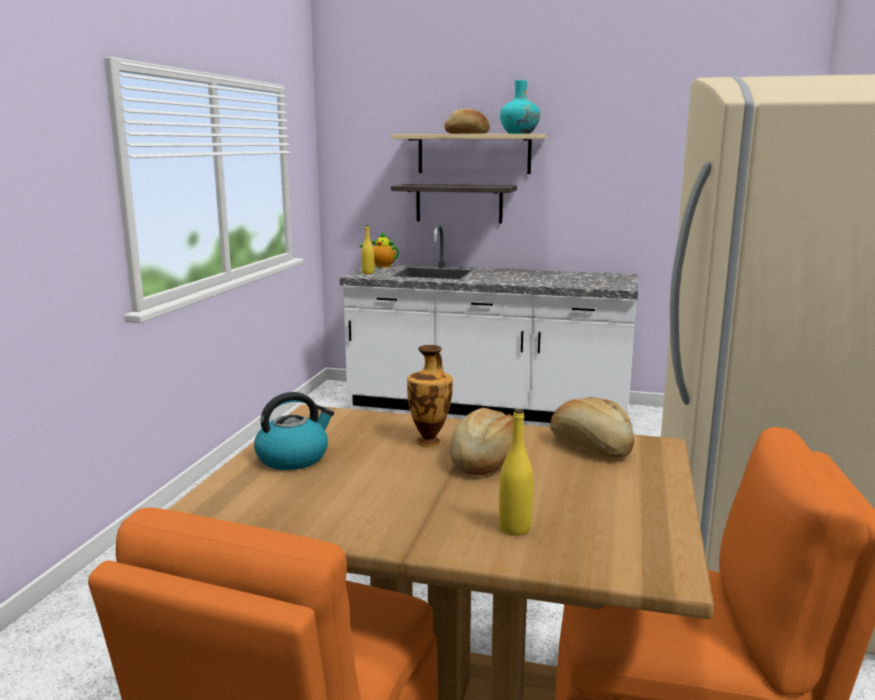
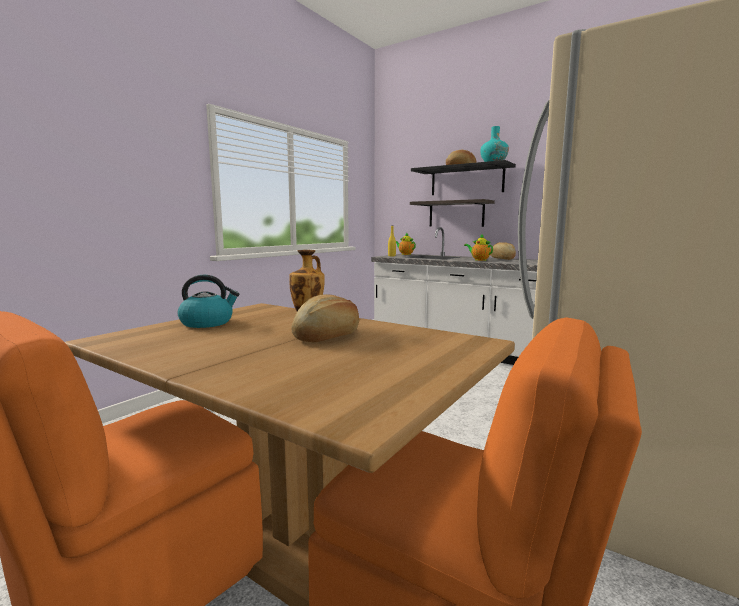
camera: 20 degrees right, 5 degrees down
beige shelf [392,134,546,174] -> black shelf [411,160,516,195]
yellow bottle [499,409,534,536] -> none
bread [550,397,634,458] -> bread moved to [490,242,516,260]
none -> teapot [464,234,493,261]

